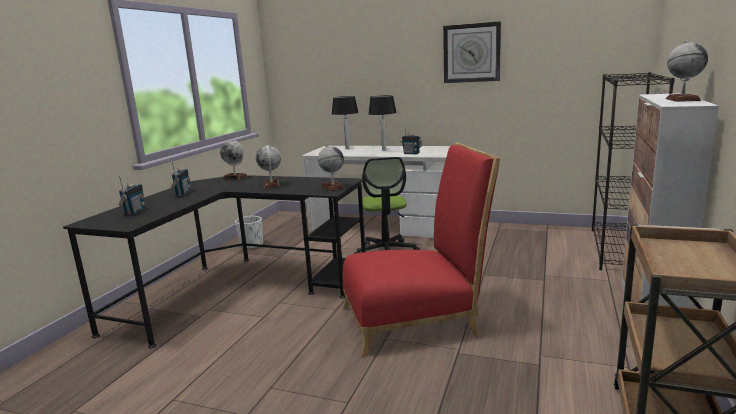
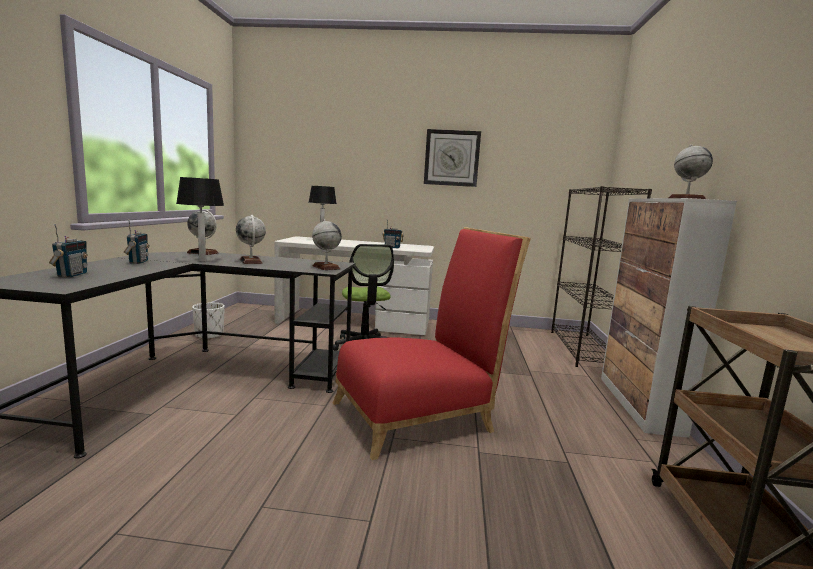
camera: 15 degrees left, 5 degrees down
table lamp [368,95,397,151] -> table lamp moved to [176,177,224,262]

